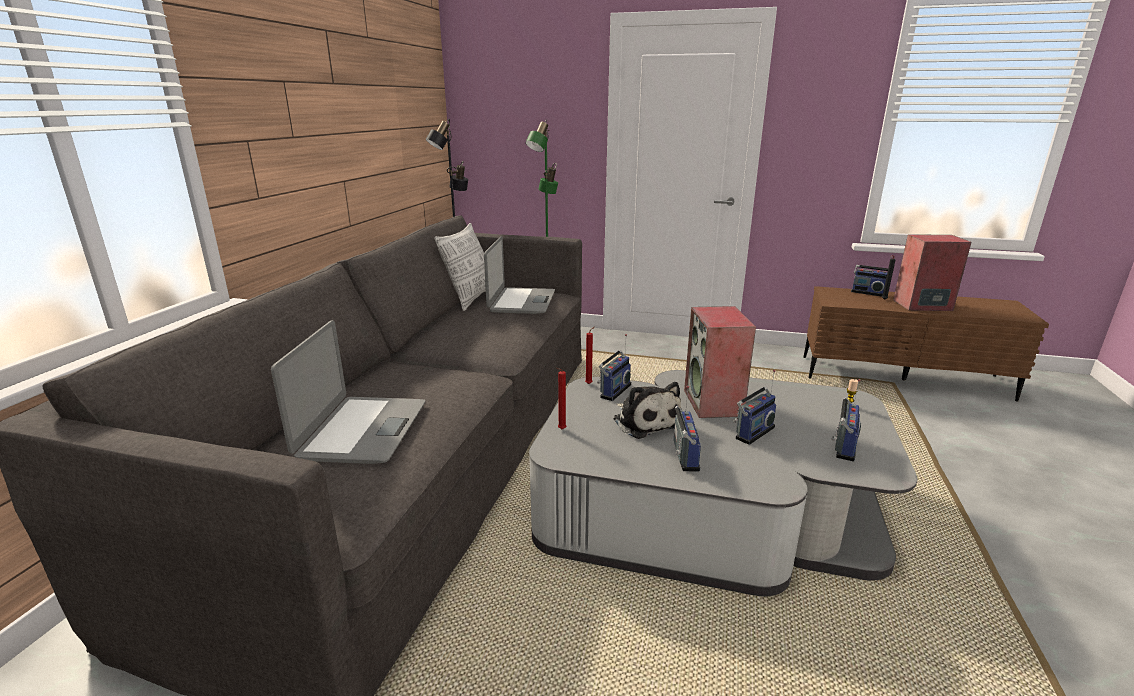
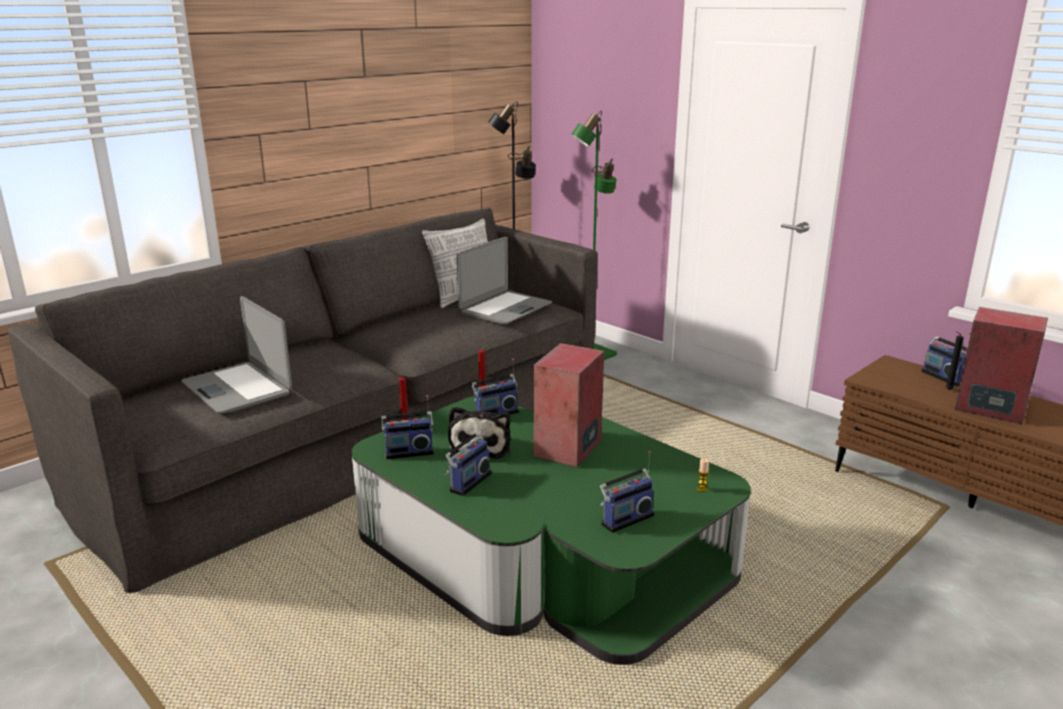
camera: 30 degrees right, 0 degrees up
laptop [271,320,425,464] -> laptop turned 105 degrees clockwise [181,296,292,413]
grey coffee table [529,370,918,596] -> green coffee table [352,396,751,665]
radio [733,370,776,445] -> radio moved to [381,395,434,459]

